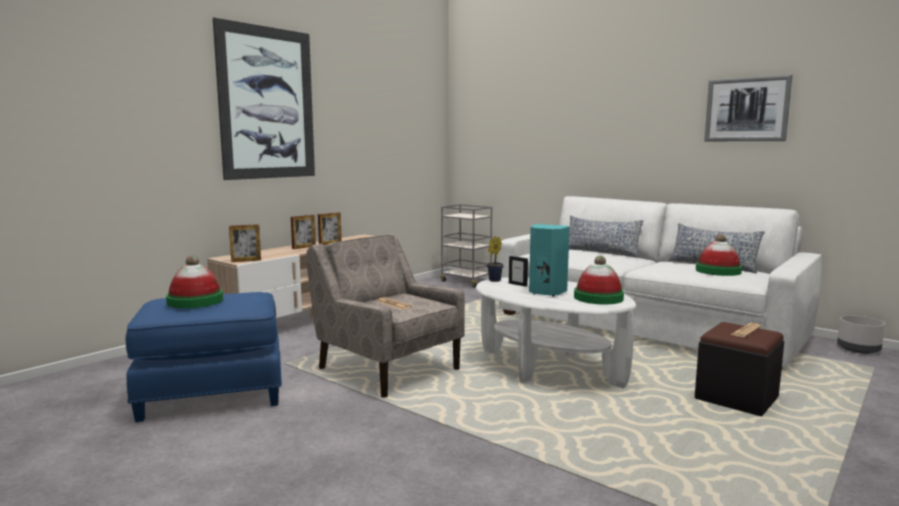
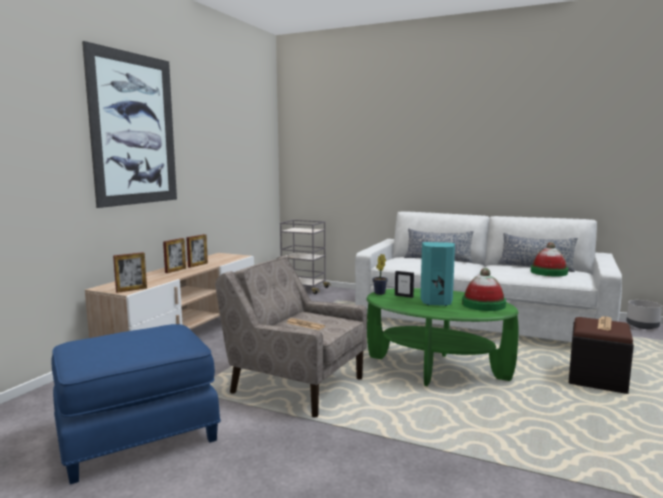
camera: 15 degrees left, 0 degrees up
hat [166,256,223,309] -> none
white coffee table [476,277,636,388] -> green coffee table [367,288,519,386]
picture [704,75,792,141] -> none

